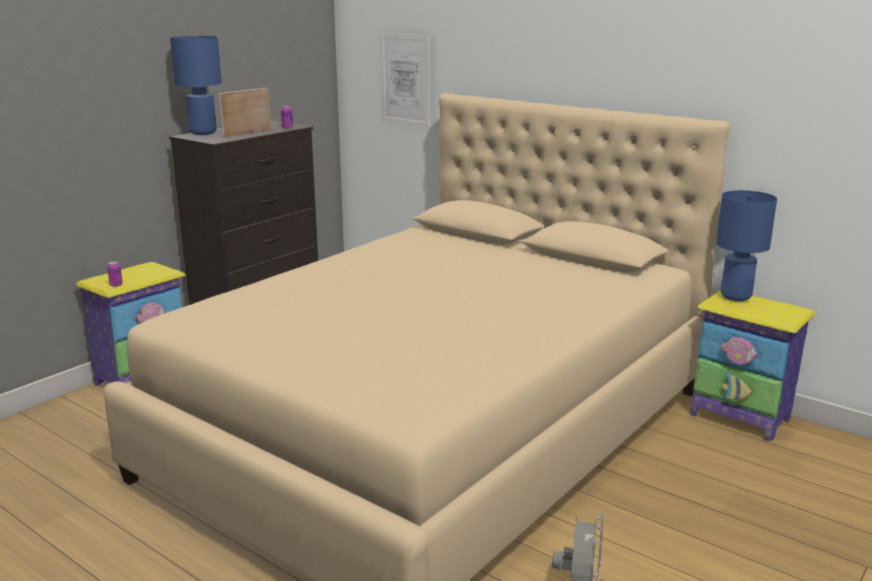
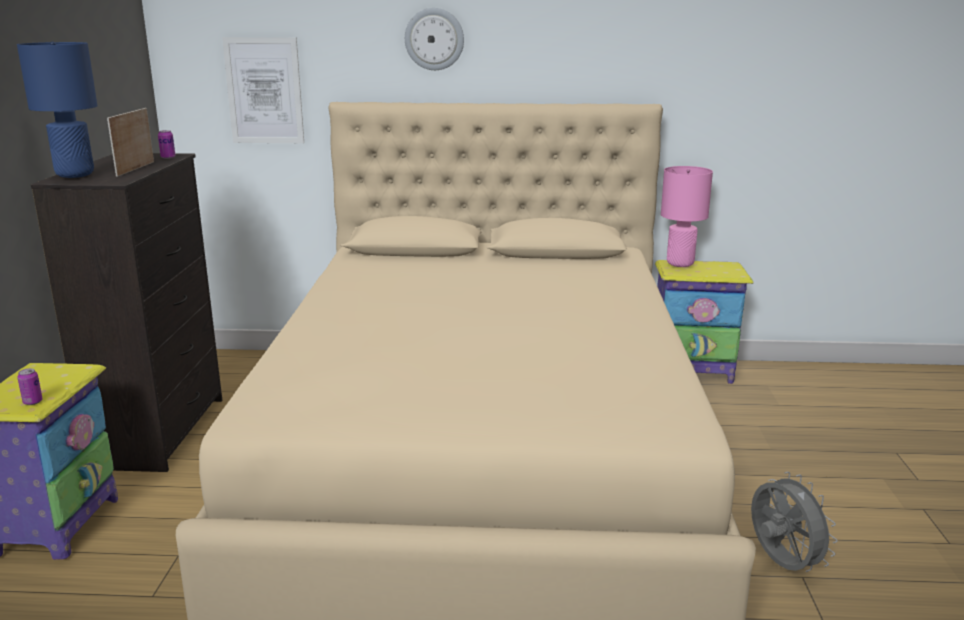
camera: 35 degrees left, 0 degrees up
blue table lamp [716,190,777,301] -> pink table lamp [661,166,713,267]
none -> wall clock [405,8,464,70]

